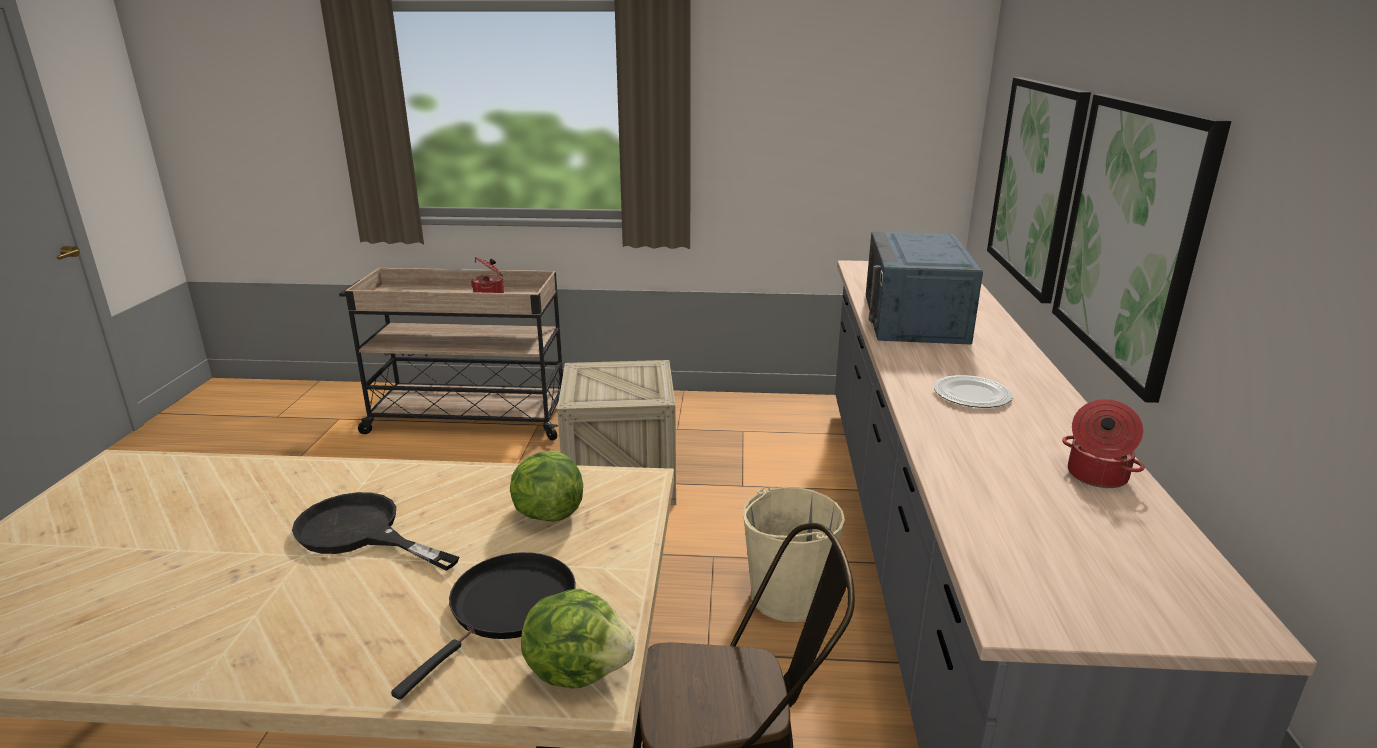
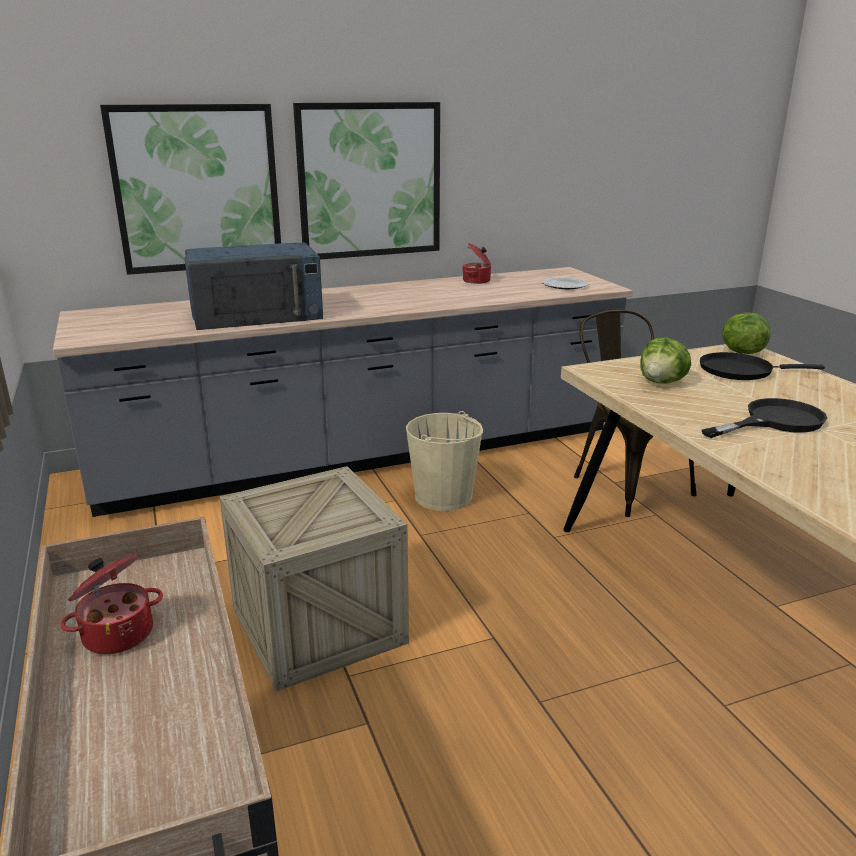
camera: 115 degrees left, 0 degrees up
black frying pan [292,492,459,571] -> black frying pan turned 120 degrees counterclockwise [702,398,827,438]
plate [934,375,1013,408] -> plate moved to [542,277,589,289]

